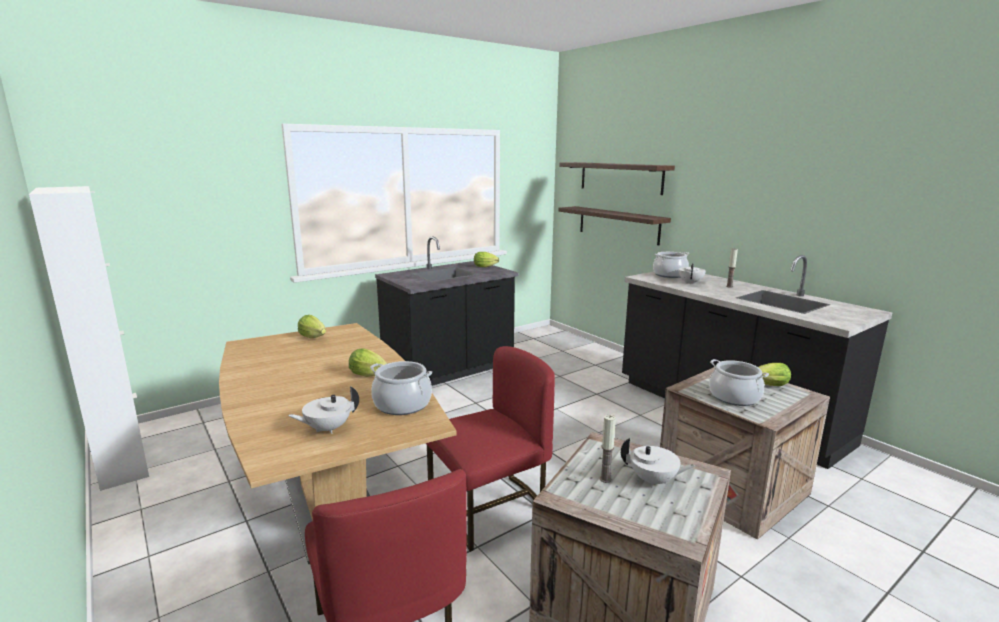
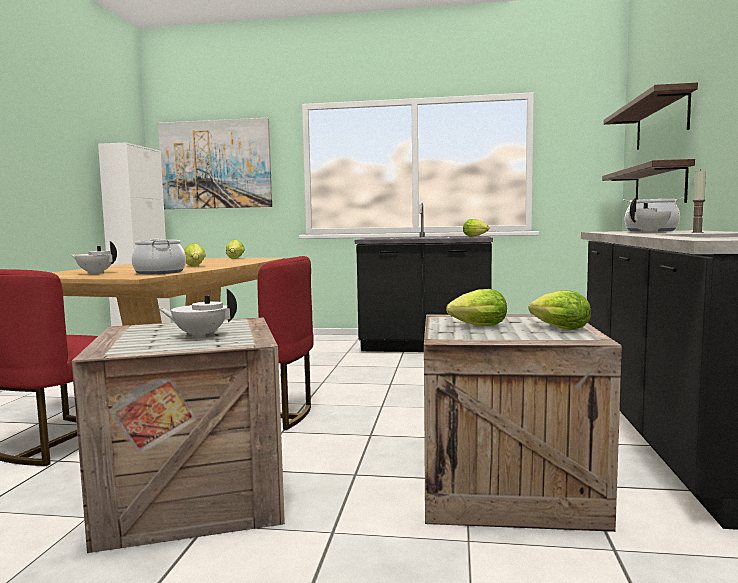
camera: 45 degrees right, 10 degrees down
candle [600,415,616,483] -> none
white teapot [621,438,695,488] -> white teapot turned 120 degrees clockwise [159,289,237,339]
cooking pot [709,359,769,406] -> lettuce [446,289,507,326]
none -> picture [158,118,272,209]

